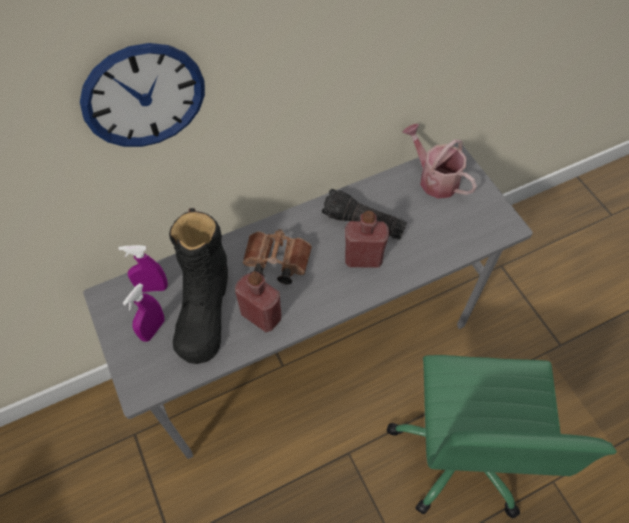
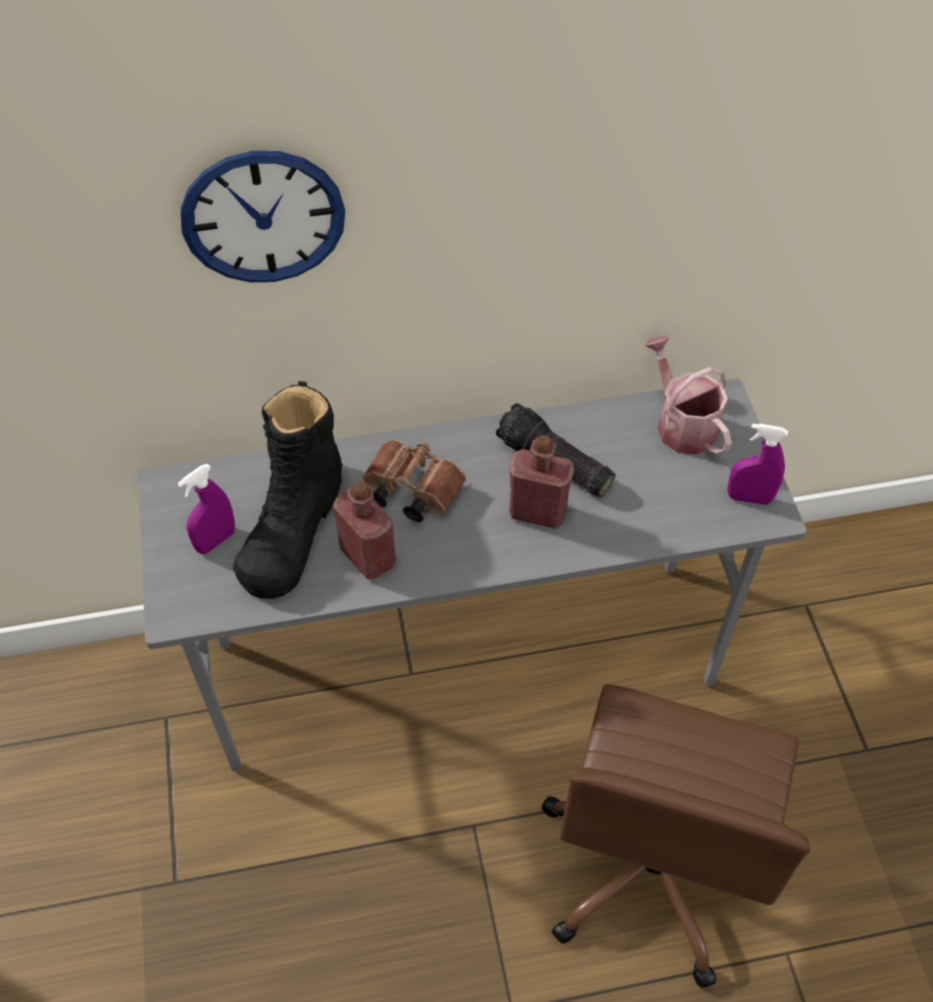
camera: 15 degrees right, 5 degrees down
purple spray bottle [118,245,168,292] -> purple spray bottle moved to [728,423,788,505]
green office chair [387,355,617,518] -> brown office chair [542,684,810,988]

